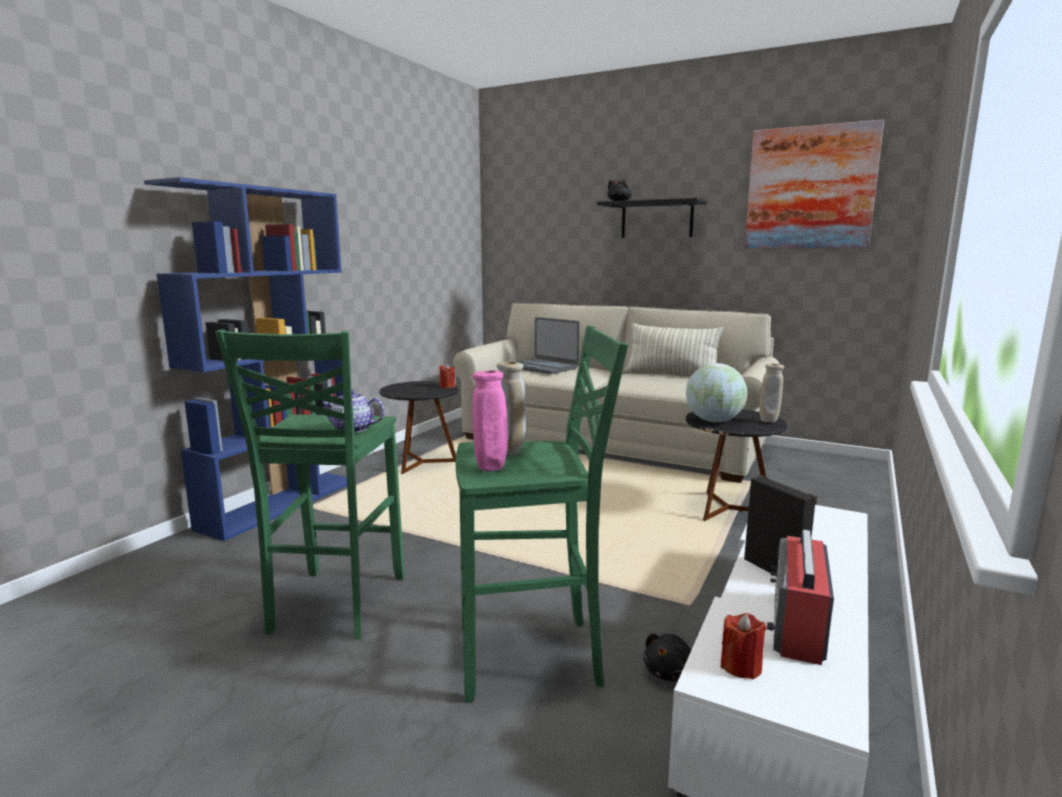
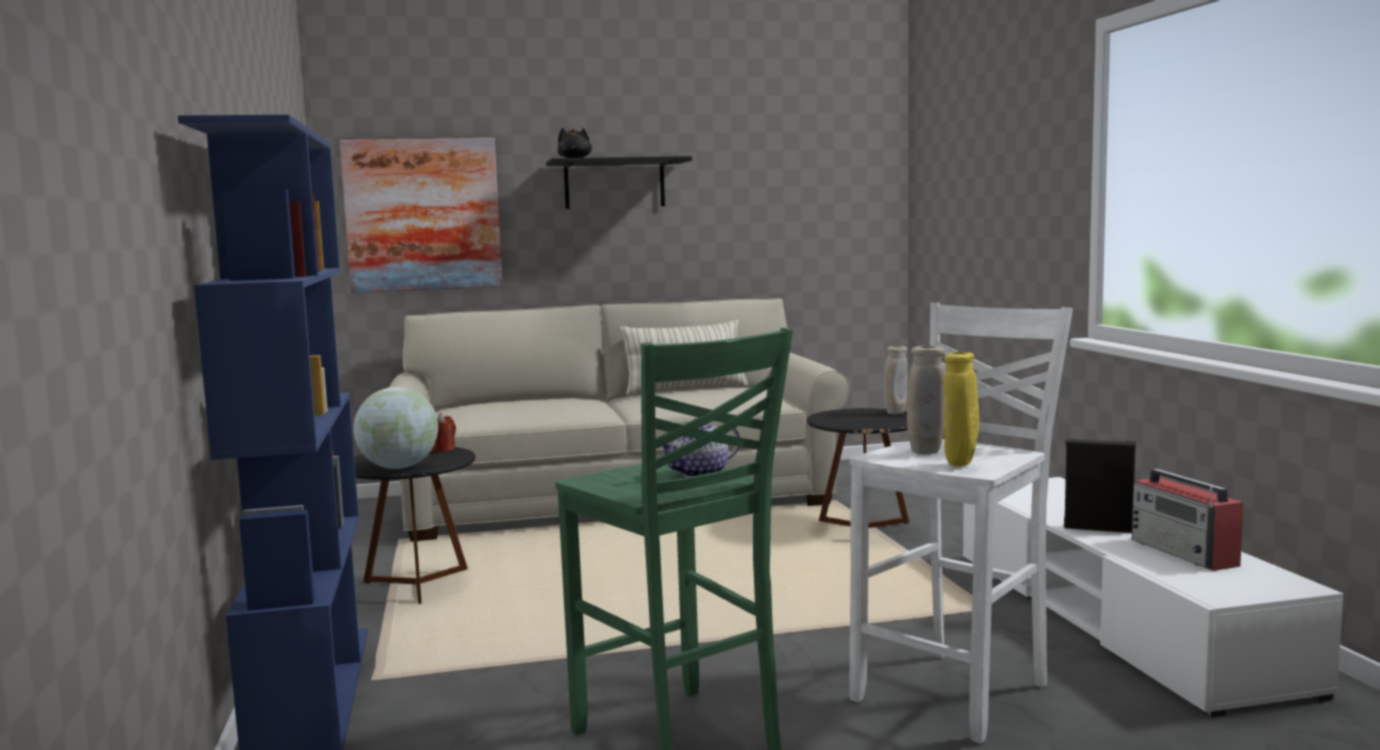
camera: 40 degrees left, 5 degrees down
green stool [456,326,628,703] -> white stool [849,303,1073,744]
pink vase [472,370,508,471] -> yellow vase [944,352,979,467]
laptop [518,317,580,374] -> none
black plush toy [643,633,691,681] -> none
globe [686,363,747,422] -> globe moved to [353,387,438,469]
red candle [720,613,766,679] -> none
picture [744,120,884,248] -> picture moved to [340,138,503,293]

